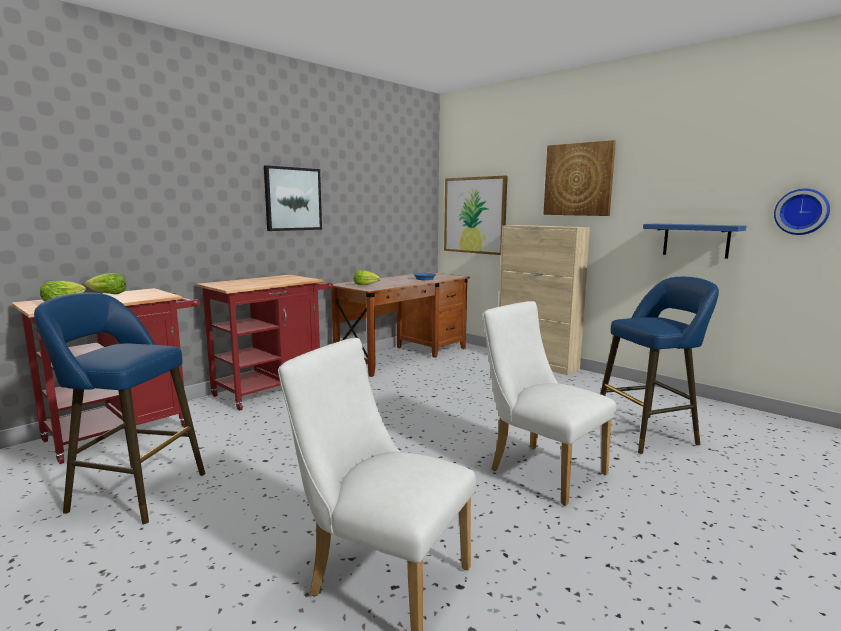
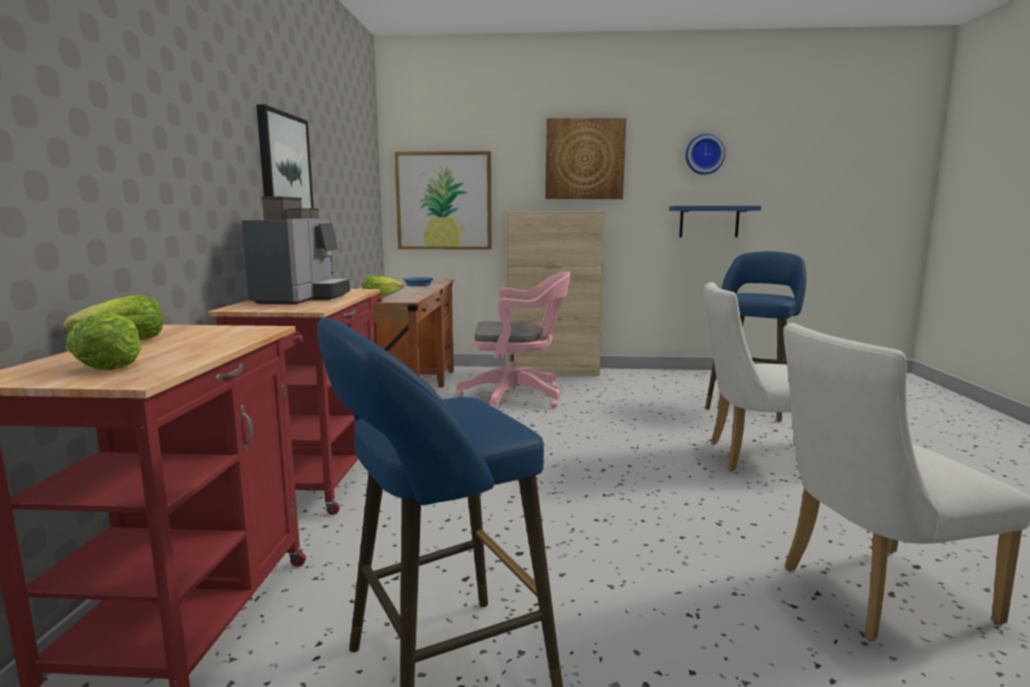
camera: 40 degrees left, 0 degrees up
wall clock [774,189,830,235] -> wall clock moved to [686,134,725,175]
none -> coffee machine [241,196,350,304]
none -> pink office chair [457,272,571,408]

